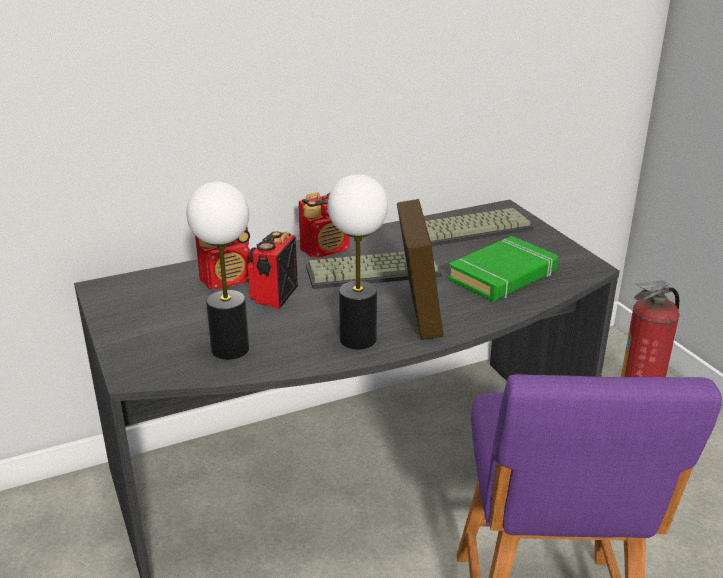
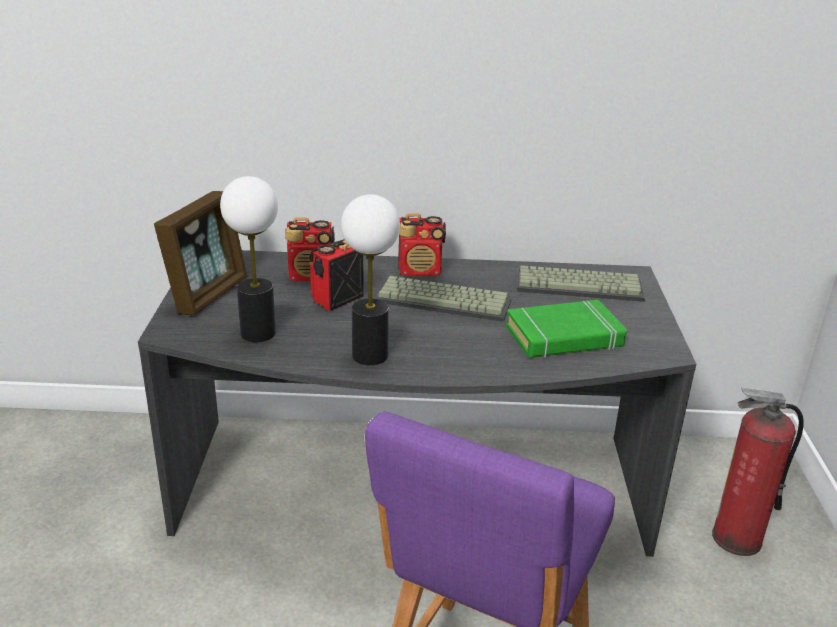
camera: 25 degrees right, 0 degrees up
picture frame [397,199,444,340] -> picture frame moved to [154,191,247,316]

